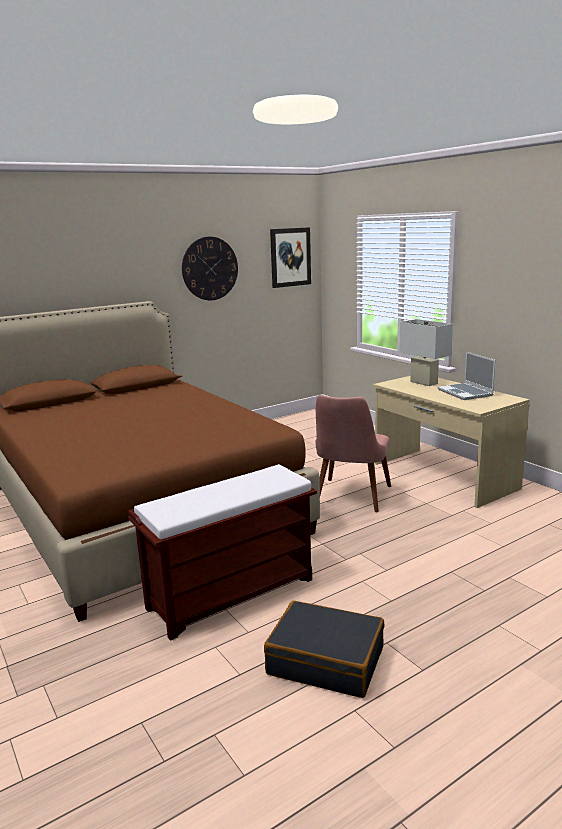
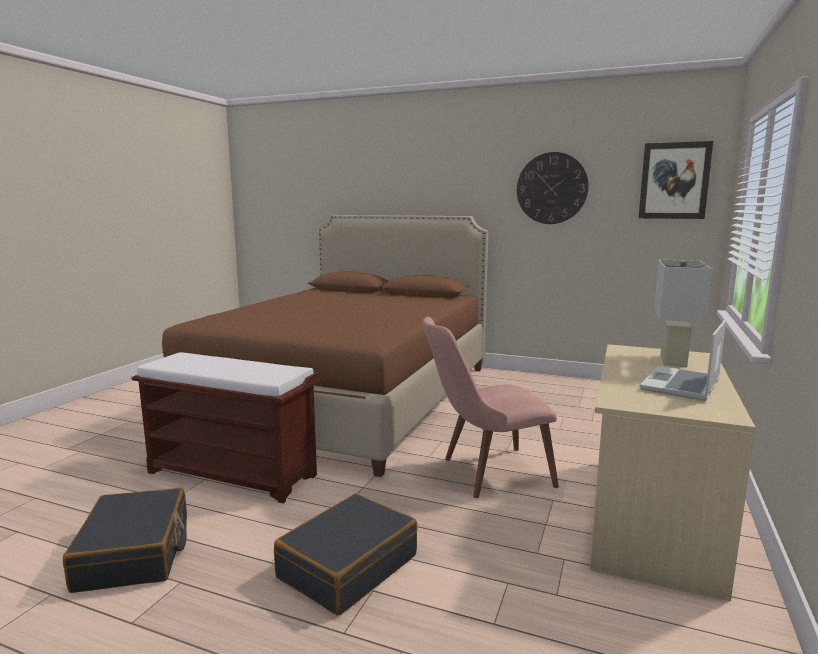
camera: 55 degrees right, 5 degrees down
none -> black suitcase [274,494,418,616]

